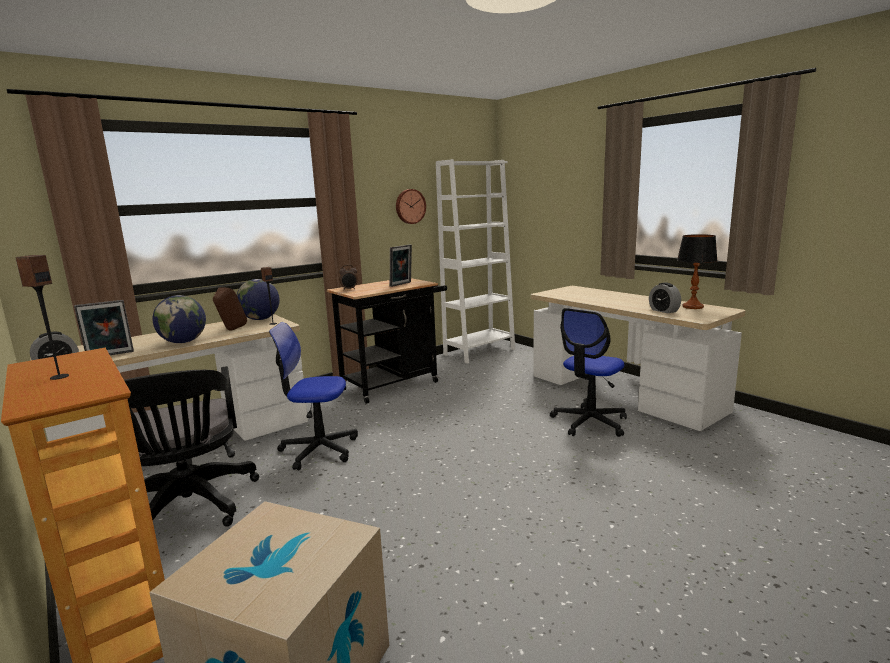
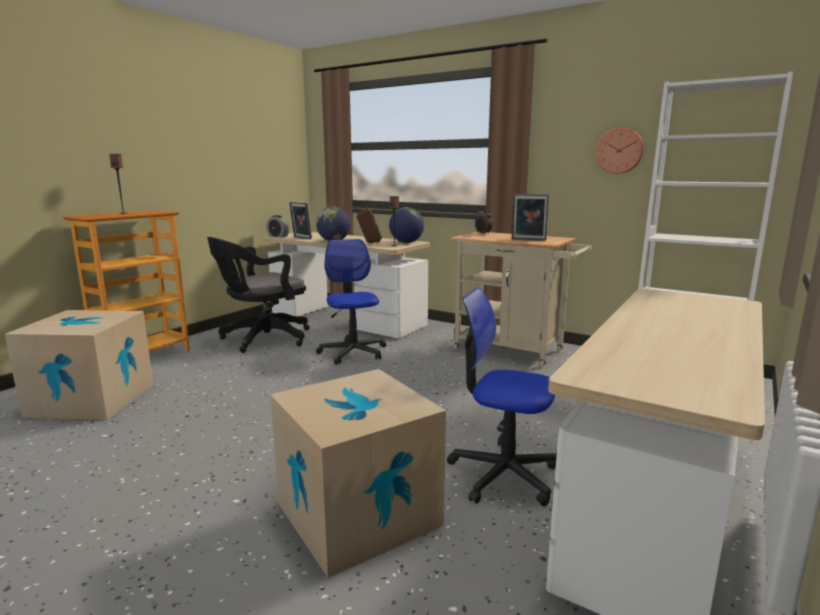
camera: 70 degrees right, 0 degrees up
black cart [327,278,447,404] -> beige cart [451,232,592,368]
alarm clock [649,282,681,313] -> none
table lamp [677,234,718,309] -> none
none -> cardboard box [270,369,446,578]

